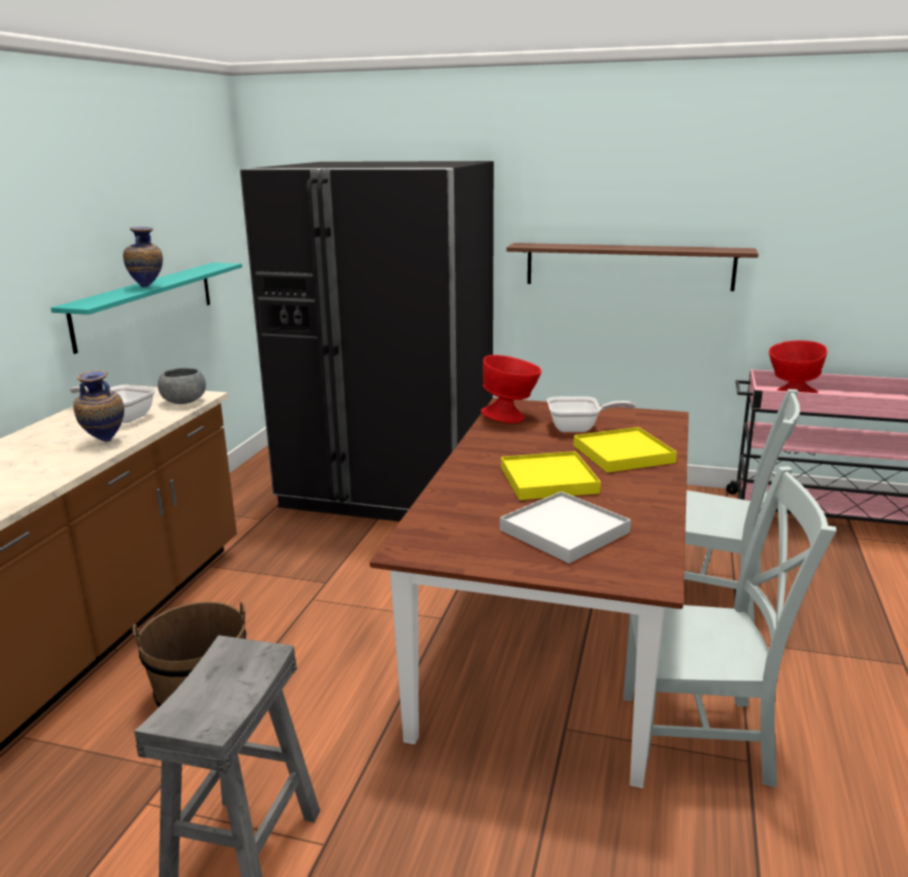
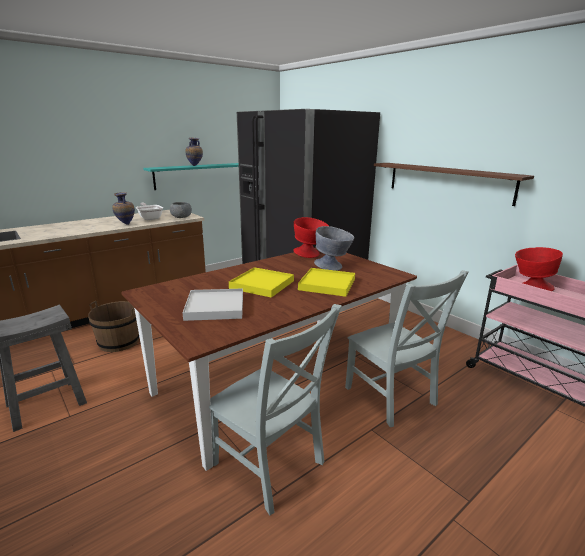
camera: 35 degrees right, 0 degrees up
frying pan [547,396,635,432] -> grey bowl [314,226,354,271]

